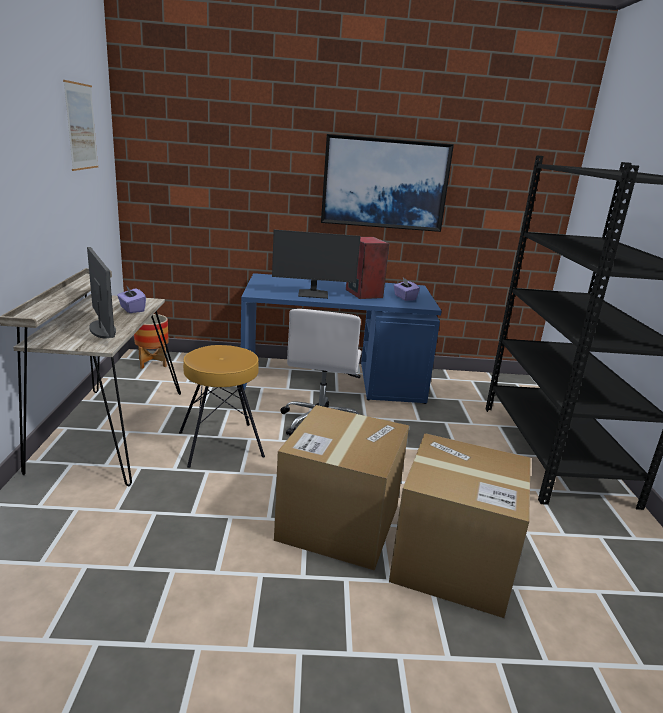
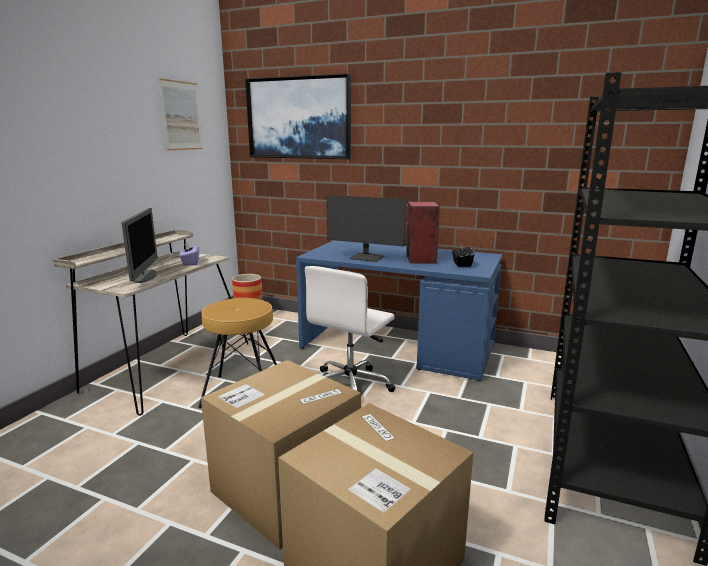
camera: 25 degrees right, 5 degrees down
picture [321,134,454,232] -> picture moved to [245,73,351,159]
purple tissue box [393,278,420,301] -> black tissue box [452,244,474,267]

